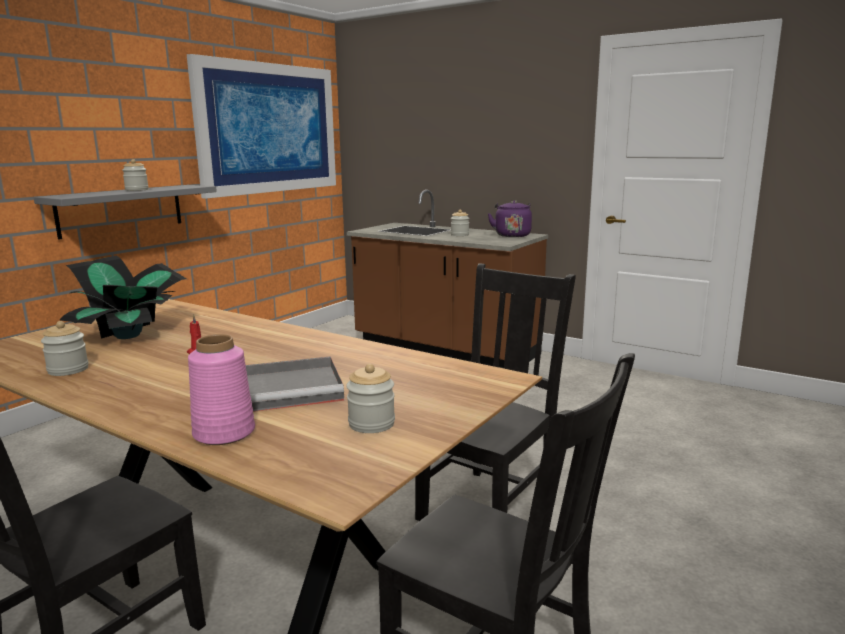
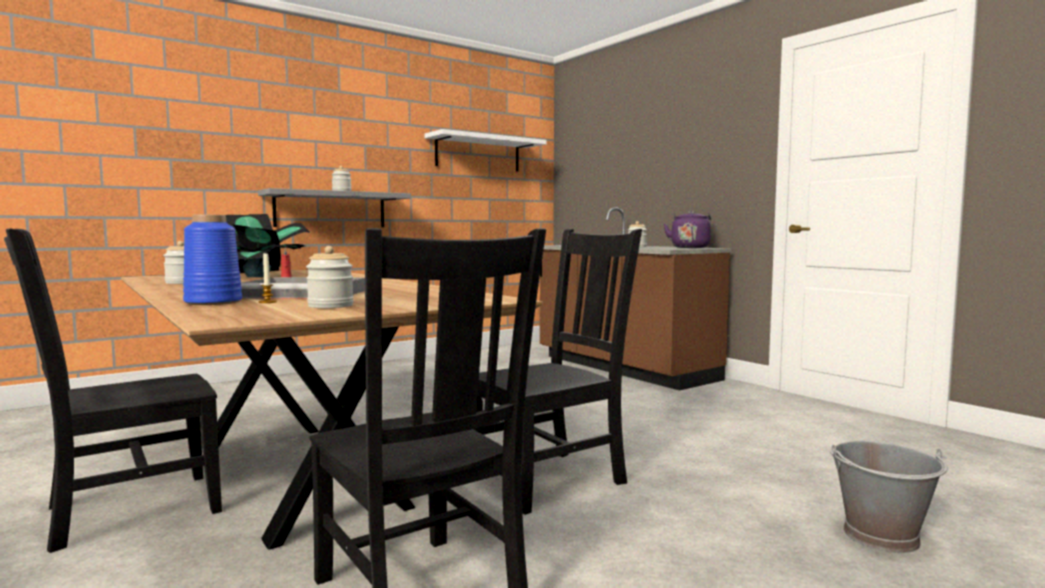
camera: 20 degrees right, 10 degrees down
picture [187,54,336,199] -> white shelf [424,129,547,172]
pink vase [188,334,255,445] -> blue vase [183,215,242,305]
none -> candle [258,253,277,303]
none -> grey bucket [830,441,948,553]

